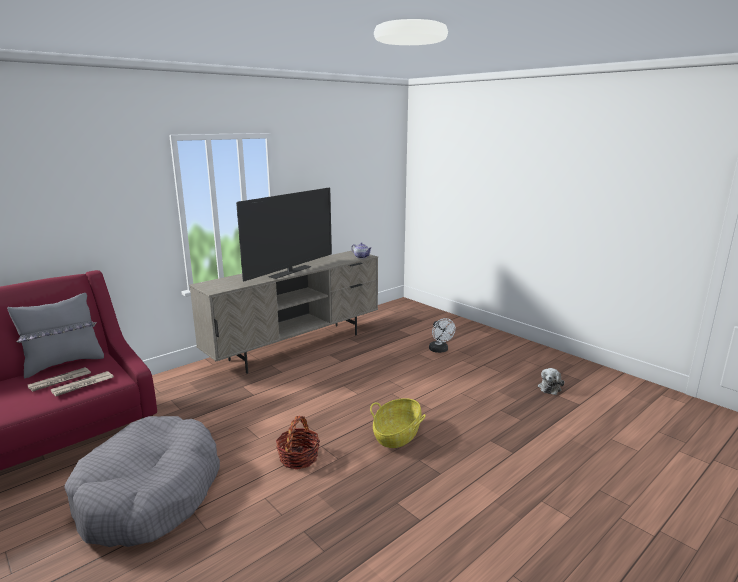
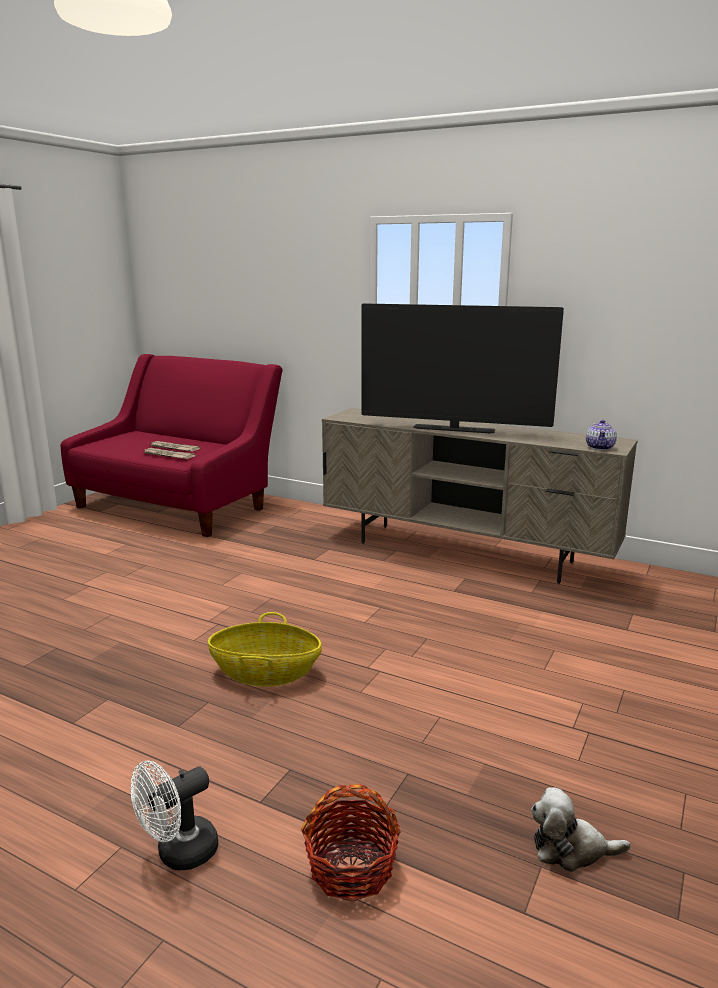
camera: 70 degrees right, 0 degrees up
grey pillow [7,293,104,379] -> none
grey dog bed [64,416,220,547] -> none
basket [276,416,320,469] -> basket moved to [301,784,401,902]
white fan [429,318,455,353] -> white fan moved to [131,760,218,870]

